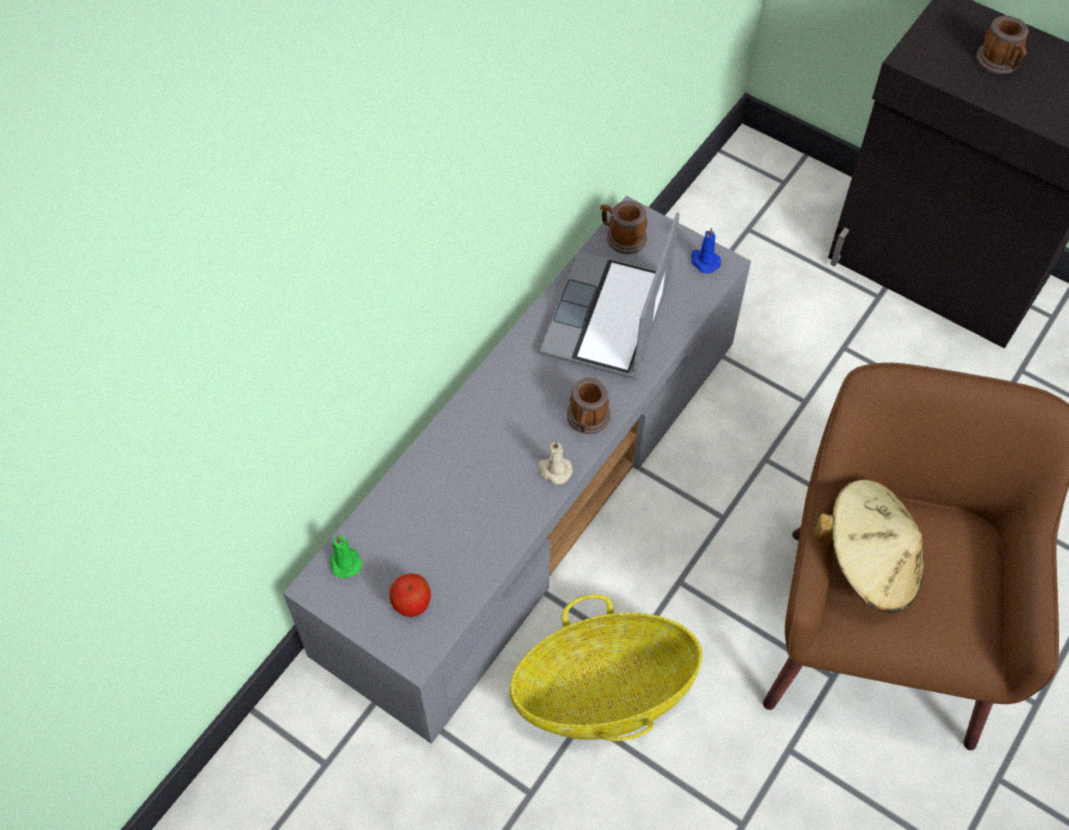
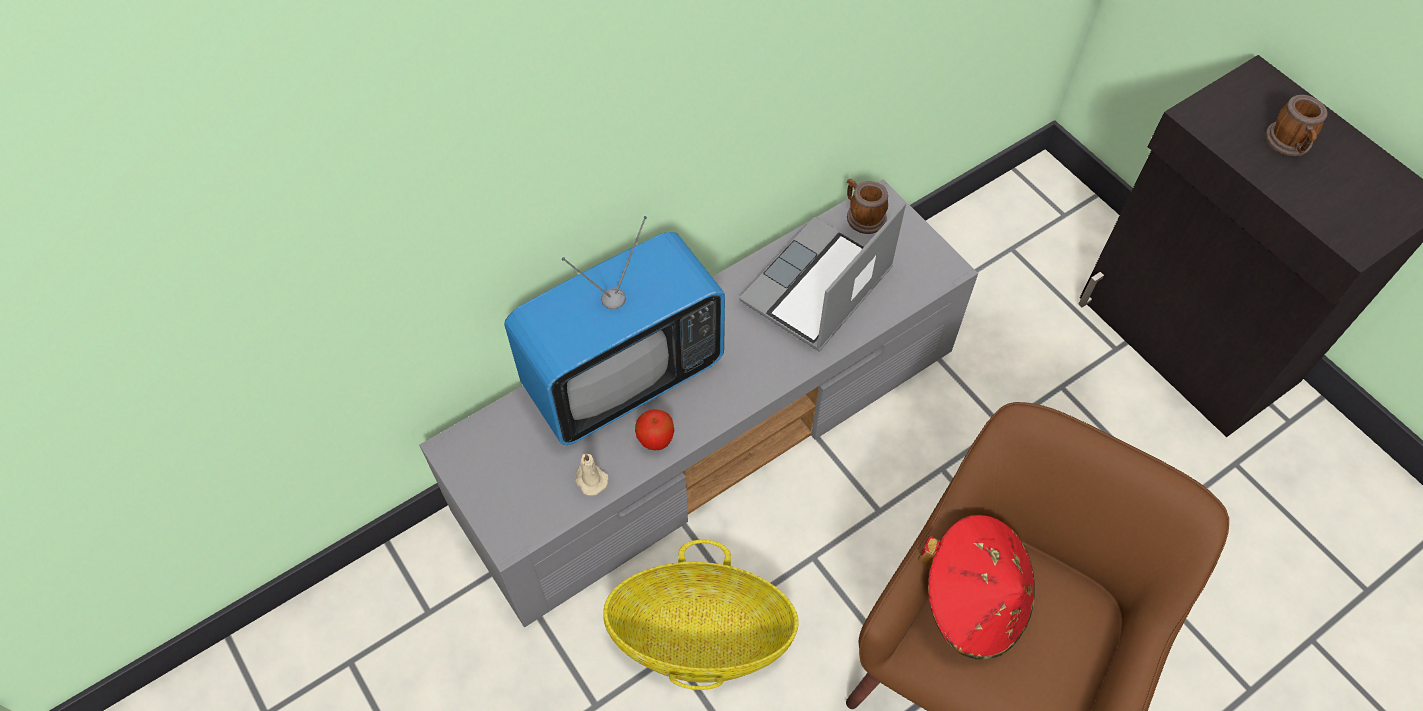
camera: 20 degrees right, 0 degrees up
green candle [330,536,363,579] -> none
apple [389,573,431,617] -> apple moved to [635,409,674,451]
beige candle [538,441,573,484] -> beige candle moved to [575,454,609,496]
mug [567,378,610,434] -> none
blue candle [691,227,721,273] -> none
beige hat [814,480,924,613] -> red hat [918,515,1035,659]
none -> television [504,216,725,445]

